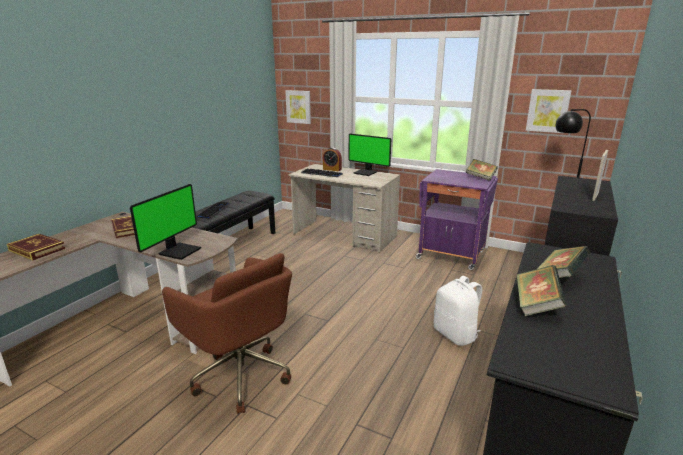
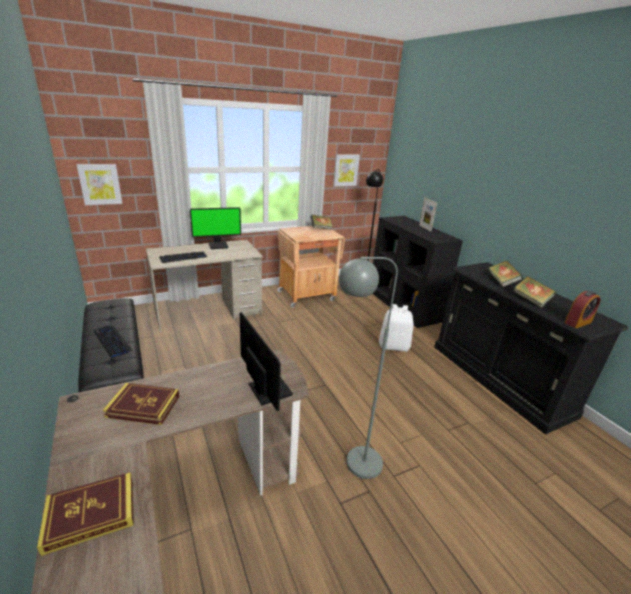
camera: 55 degrees left, 5 degrees up
brown office chair [162,253,292,414] -> grey floor lamp [339,257,398,479]
alarm clock [323,148,342,171] -> alarm clock moved to [565,291,600,328]
purple cart [416,169,498,270] -> brown cart [277,226,345,308]

